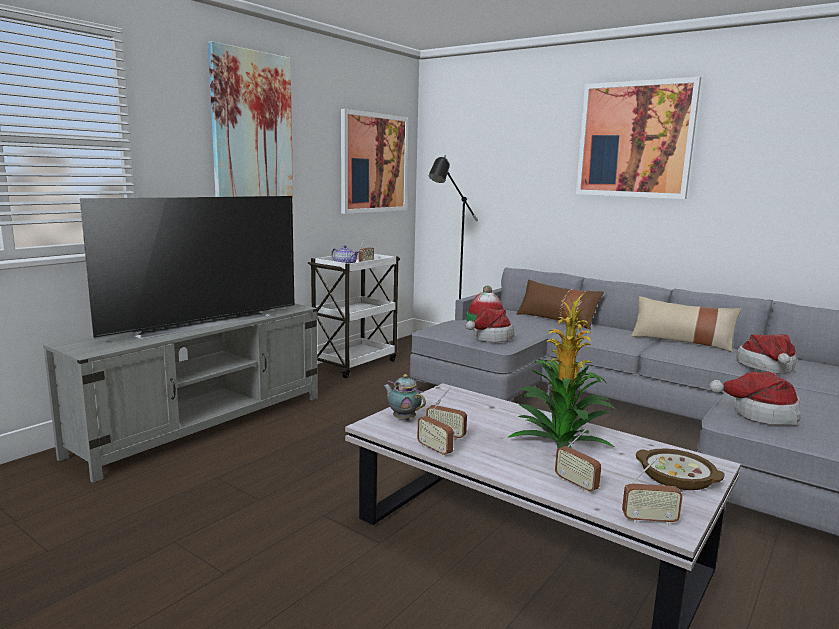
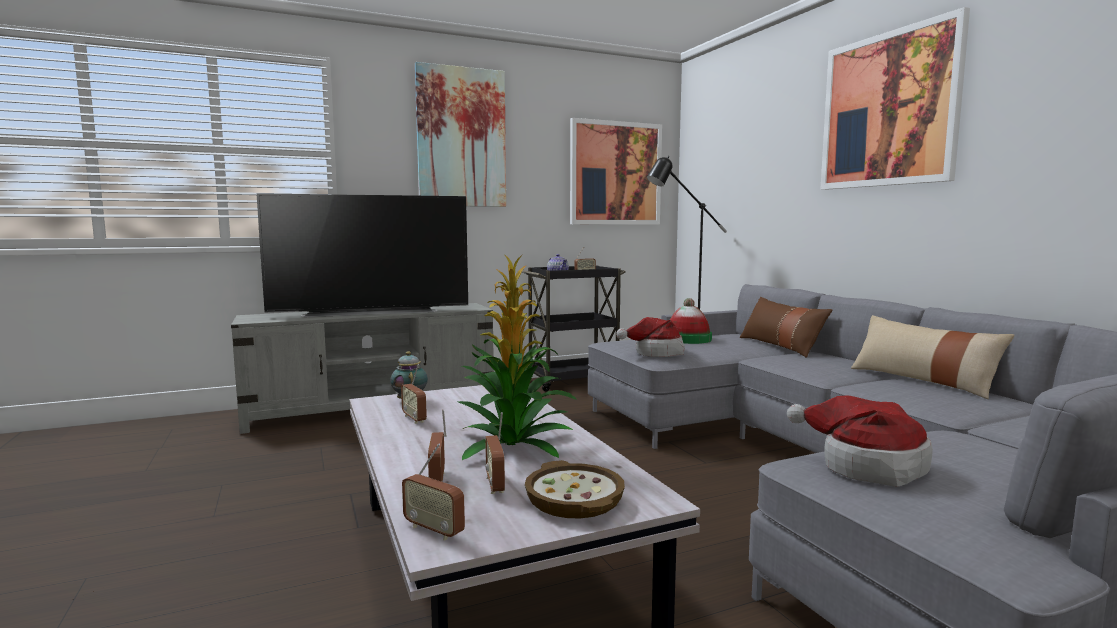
camera: 30 degrees right, 5 degrees down
white cart [308,253,400,378] -> black cart [522,265,625,392]
radio [417,400,454,456] -> radio moved to [485,412,505,494]
hat [736,334,797,373] -> none

